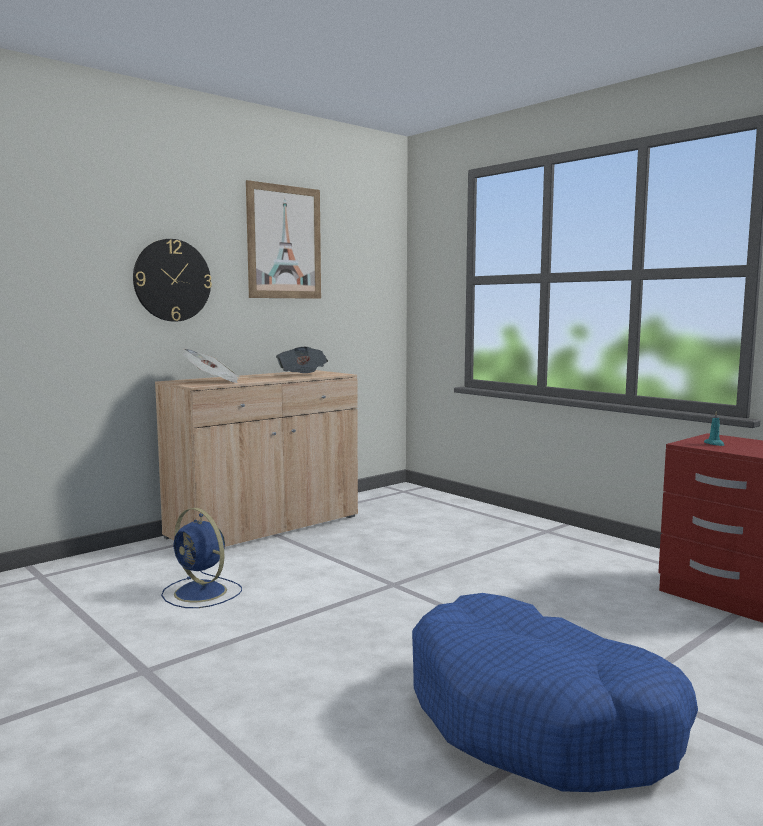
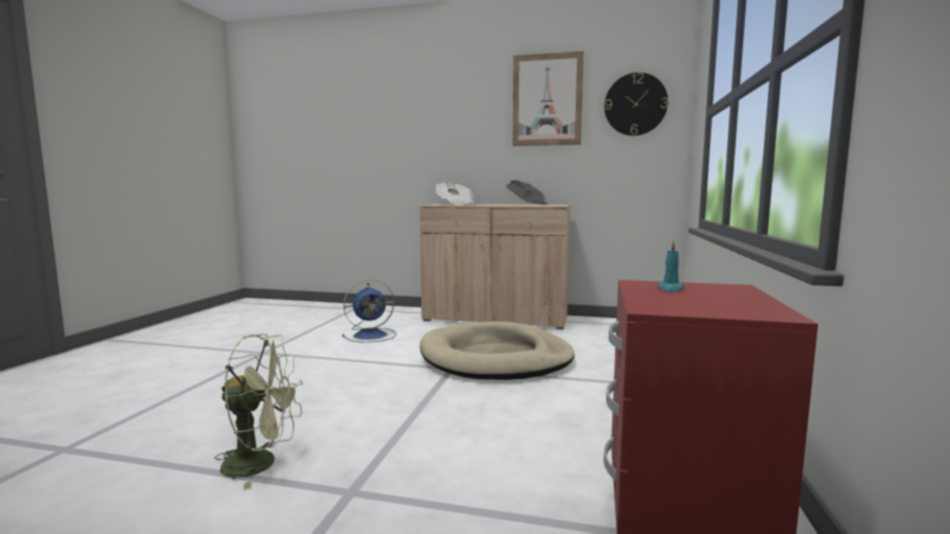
camera: 55 degrees right, 0 degrees up
wall clock [133,239,212,322] -> wall clock moved to [604,72,668,136]
blue fan [161,508,242,608] -> blue fan turned 120 degrees counterclockwise [342,279,396,342]
blue dog bed [412,593,698,792] -> green fan [215,334,302,490]
none -> beige dog bed [420,322,575,380]

